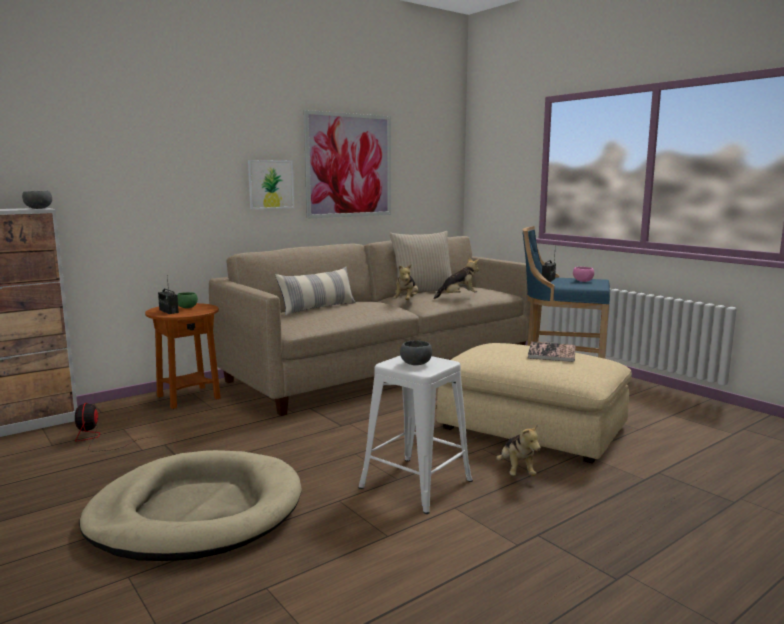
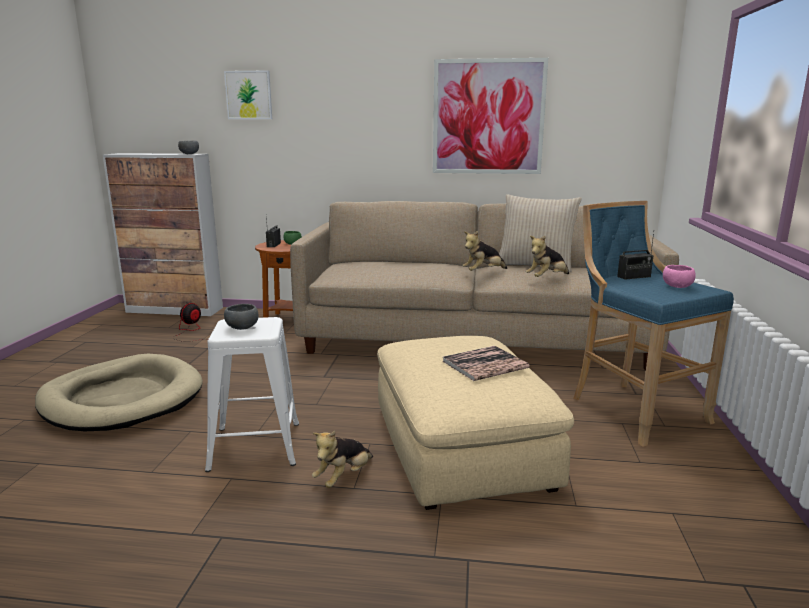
camera: 45 degrees right, 5 degrees up
picture [248,160,294,209] -> picture moved to [224,70,272,119]
pillow [275,267,356,316] -> none
plush toy [433,257,479,299] -> plush toy turned 120 degrees clockwise [526,235,569,277]

